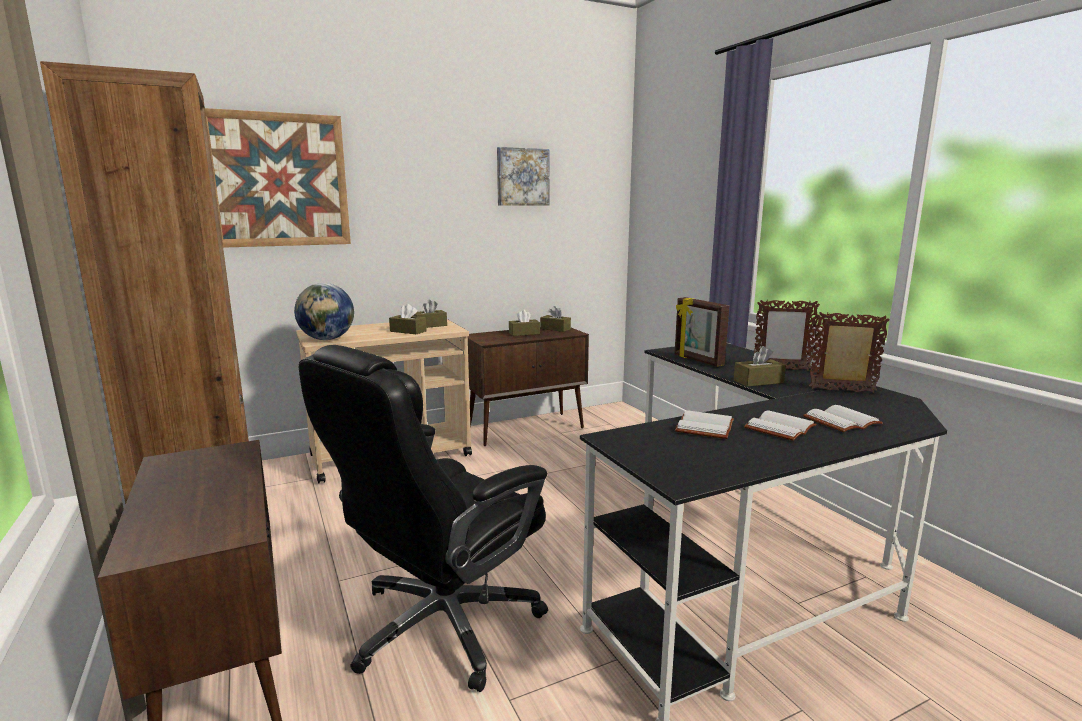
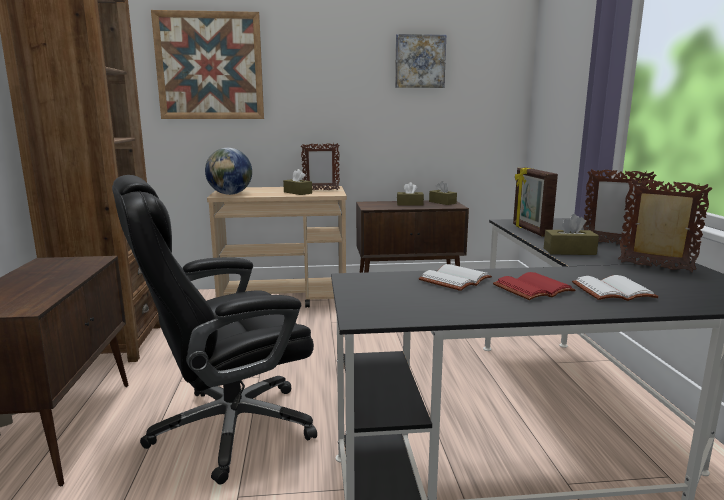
camera: 20 degrees right, 0 degrees up
brown tissue box [413,300,447,328] -> picture frame [301,143,340,190]
white book [744,411,817,441] -> red book [493,272,576,300]

